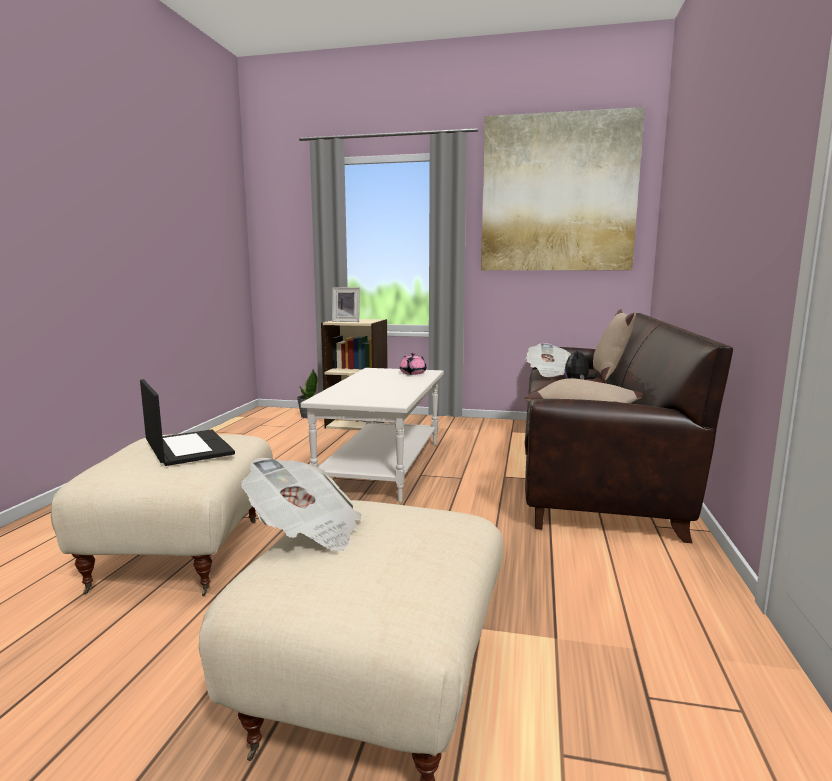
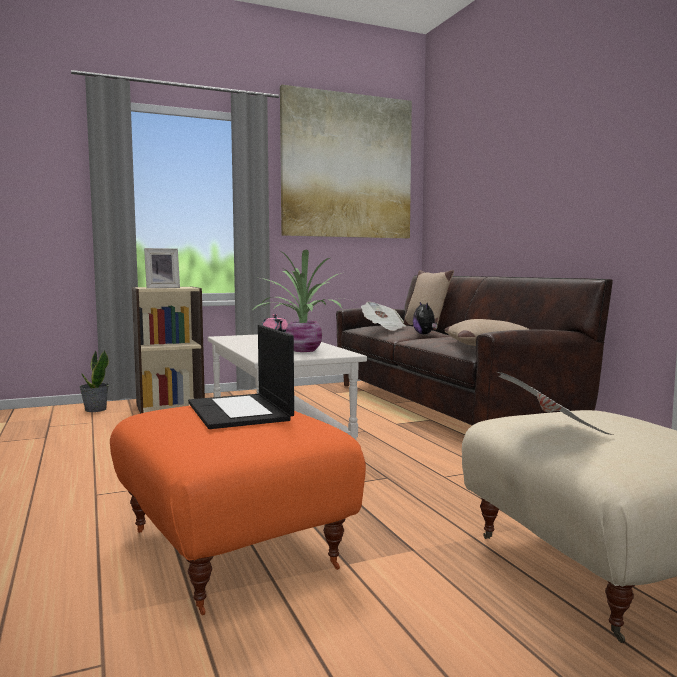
camera: 35 degrees left, 5 degrees down
beige ottoman [51,434,273,596] -> orange ottoman [110,406,366,615]
laptop [140,379,235,466] -> laptop turned 135 degrees counterclockwise [188,325,294,429]
none -> potted plant [254,250,359,352]

